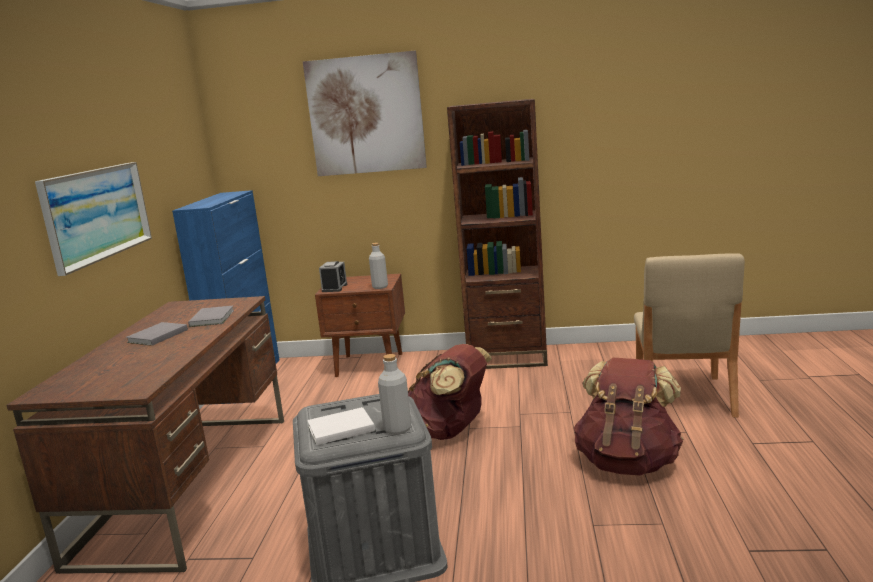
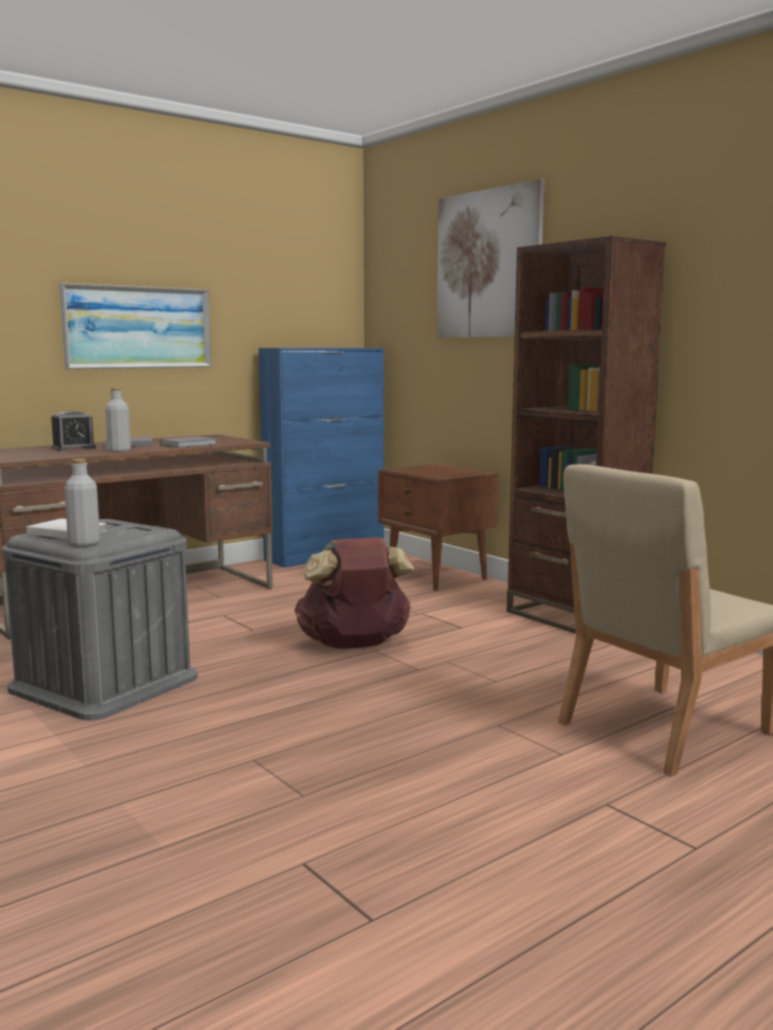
camera: 45 degrees right, 5 degrees down
alarm clock [319,261,347,292] -> alarm clock moved to [51,411,96,451]
grey bottle [369,243,388,289] -> grey bottle moved to [105,388,131,452]
brown backpack [574,358,684,476] -> none

